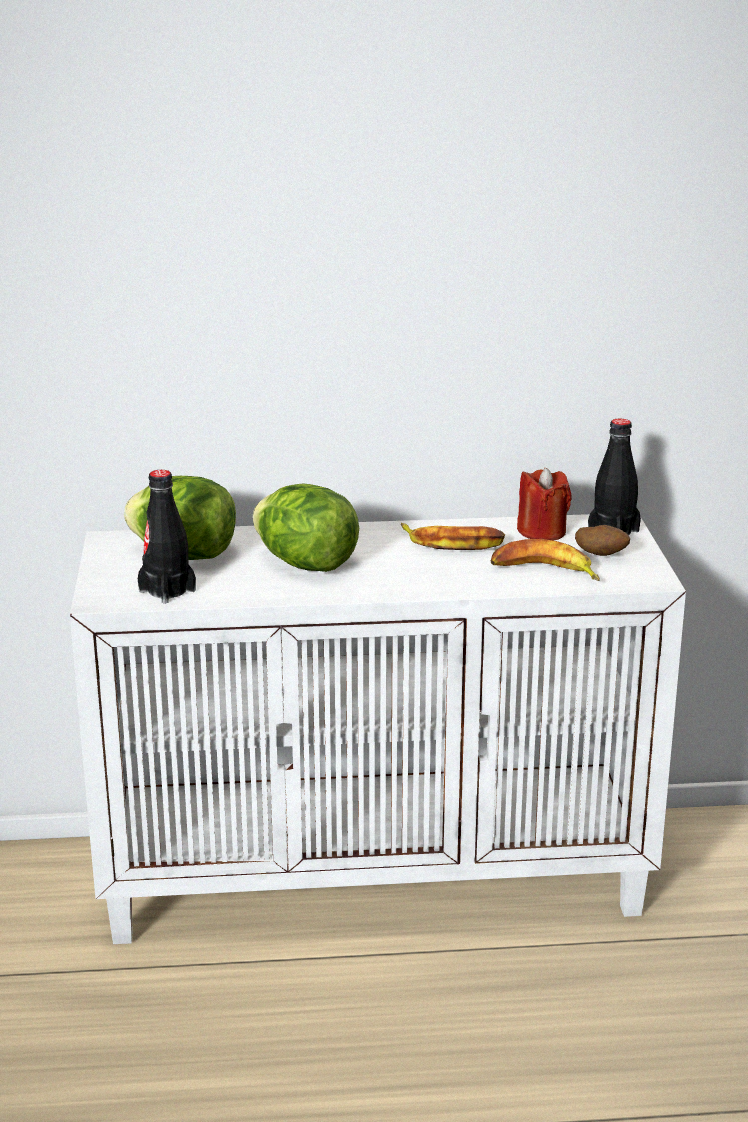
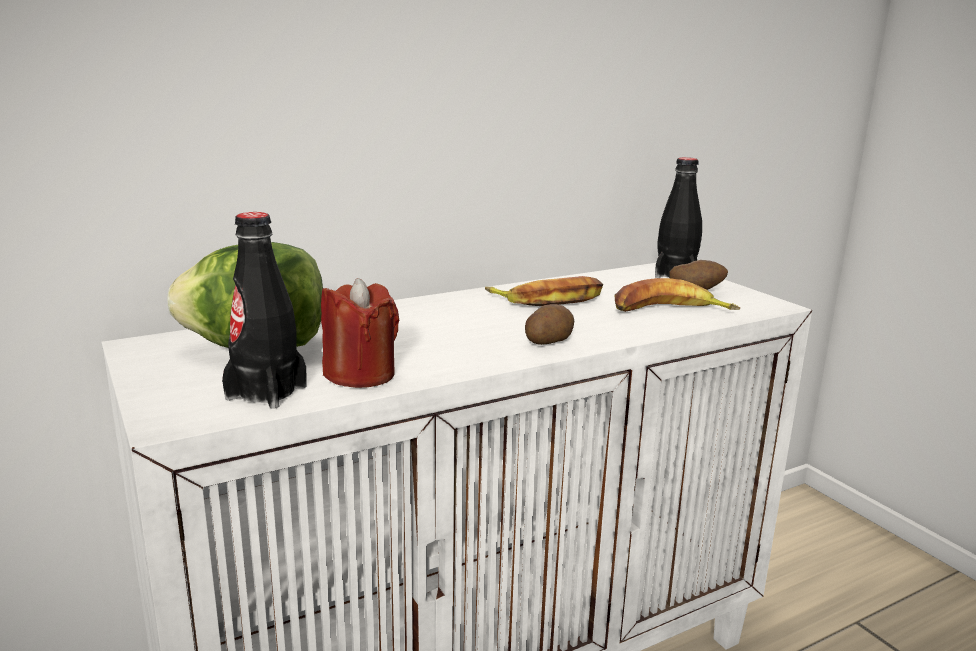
camera: 25 degrees left, 5 degrees down
lettuce [253,483,359,572] -> none
red candle [517,468,572,541] -> red candle moved to [321,278,399,388]
none -> potato [525,304,574,345]

